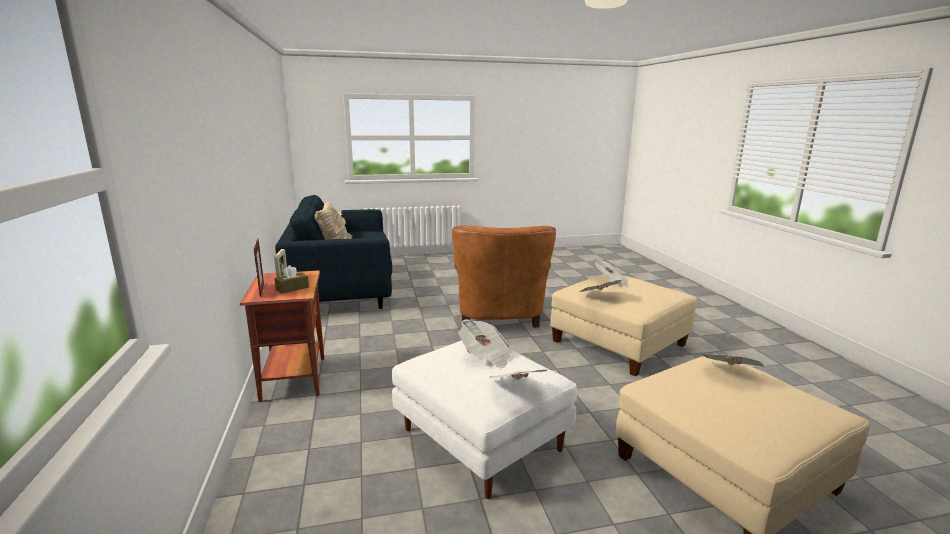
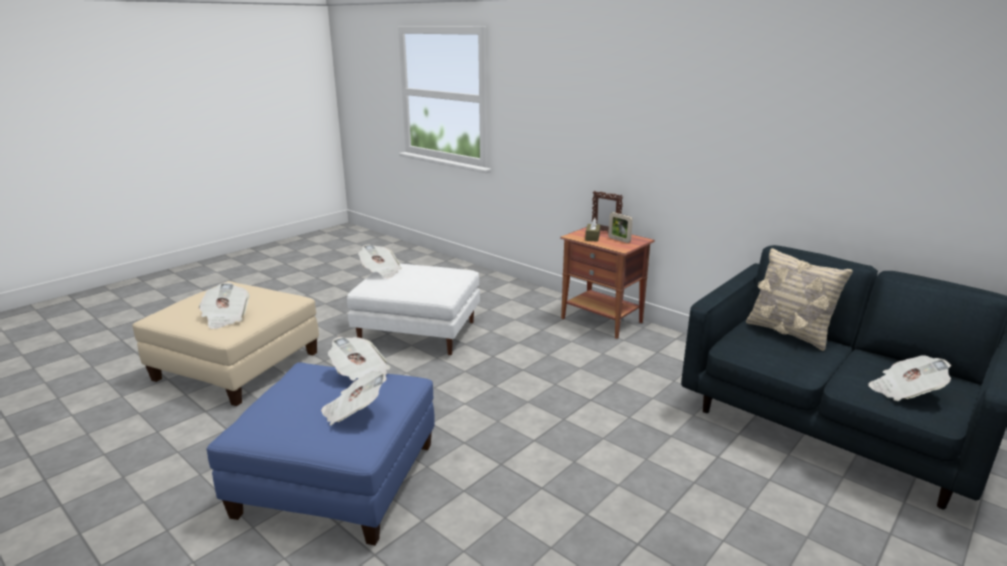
camera: 145 degrees right, 5 degrees up
brown armchair [452,225,556,328] -> none
newspaper [458,319,513,368] -> newspaper moved to [868,355,951,401]
beige ottoman [550,274,697,376] -> blue ottoman [207,362,435,546]

